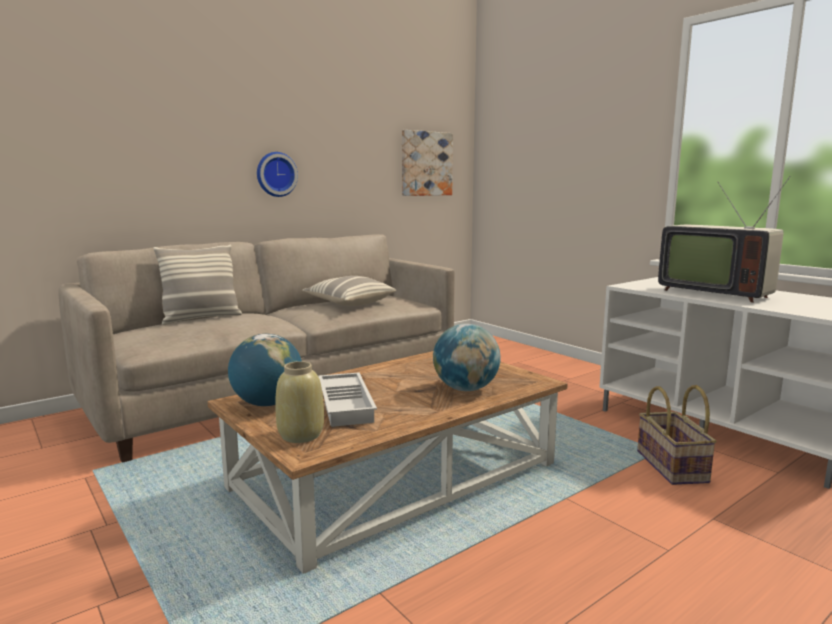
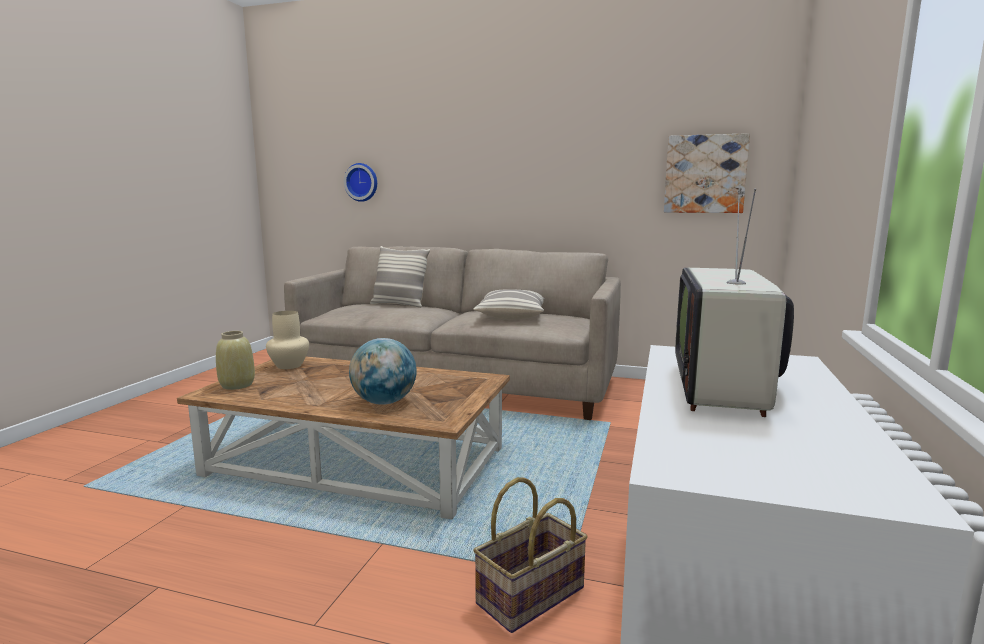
camera: 55 degrees right, 0 degrees up
globe [228,334,302,406] -> beige vase [266,311,309,369]
wall clock [257,152,298,197] -> wall clock moved to [344,163,377,202]
white tray [318,373,377,427] -> none

